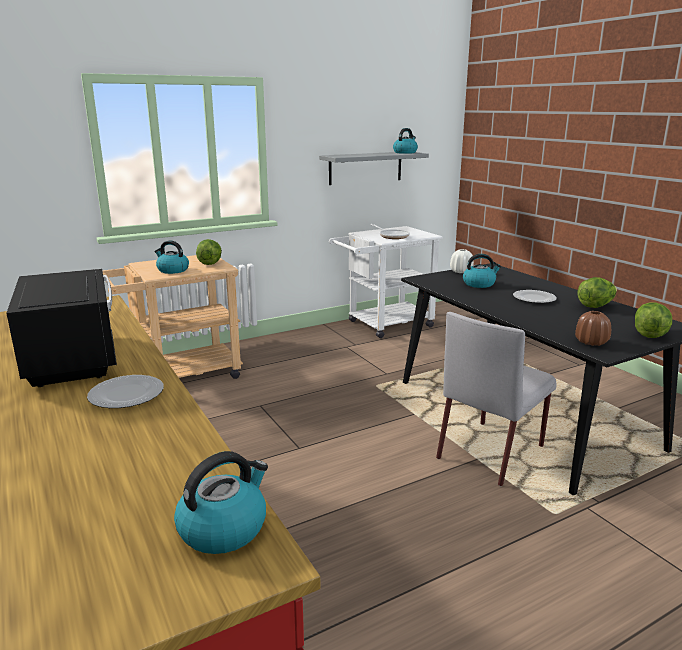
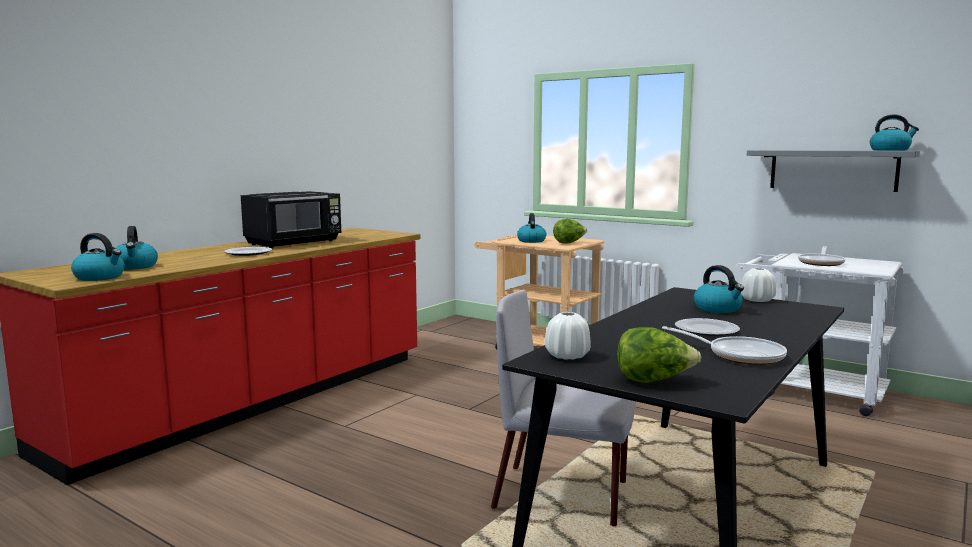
camera: 65 degrees right, 10 degrees down
brown vase [575,311,611,346] -> white vase [545,312,591,360]
lettuce [578,277,617,308] -> frying pan [662,326,787,365]
none -> kettle [115,226,158,270]

